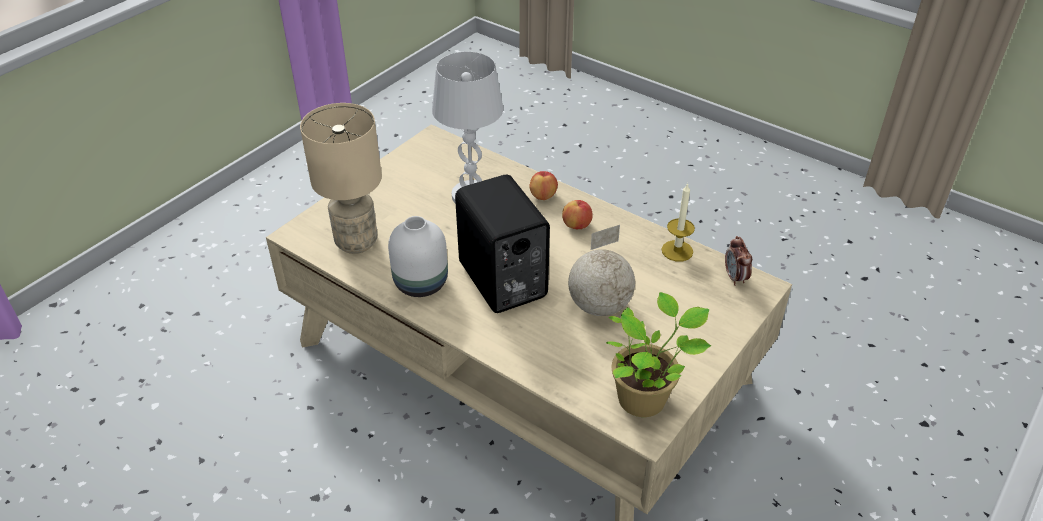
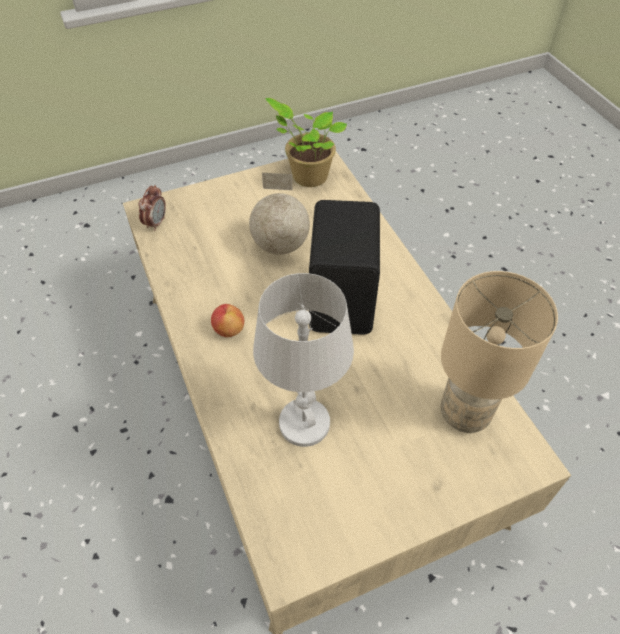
camera: 150 degrees left, 10 degrees up
white vase [388,216,448,297] -> none
apple [529,171,558,200] -> none
candle [662,183,695,262] -> none

